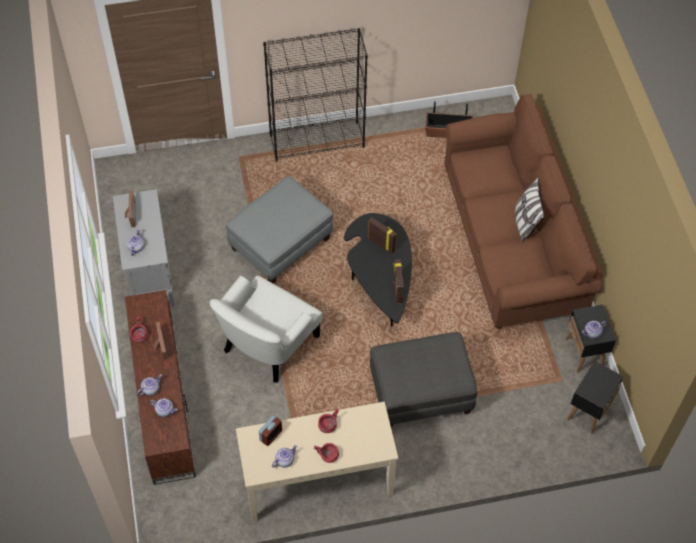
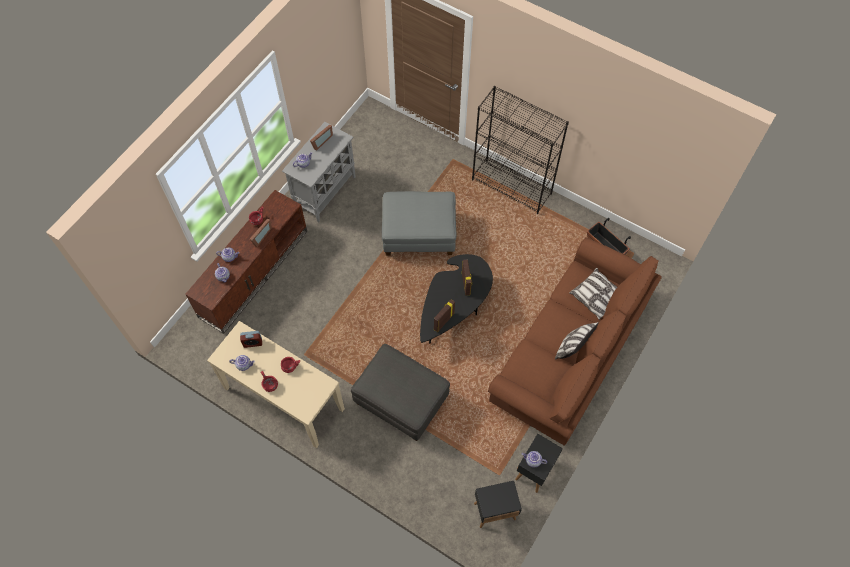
camera: 45 degrees right, 5 degrees up
white armchair [210,275,323,383] -> none
none -> pillow [569,268,617,320]

